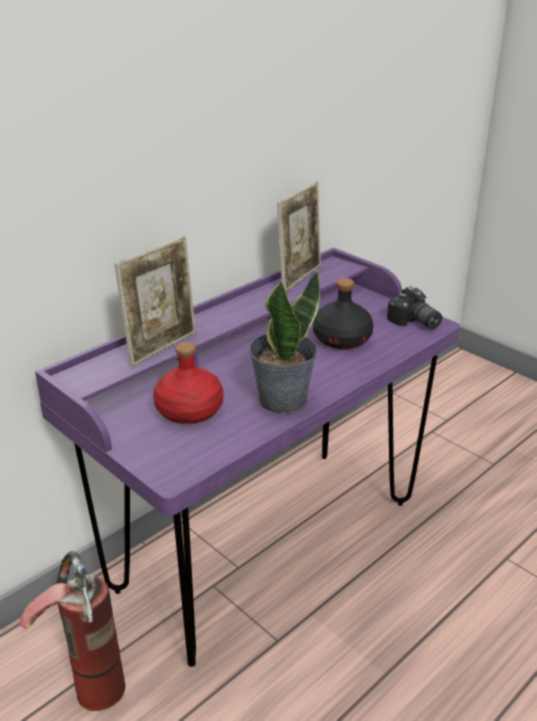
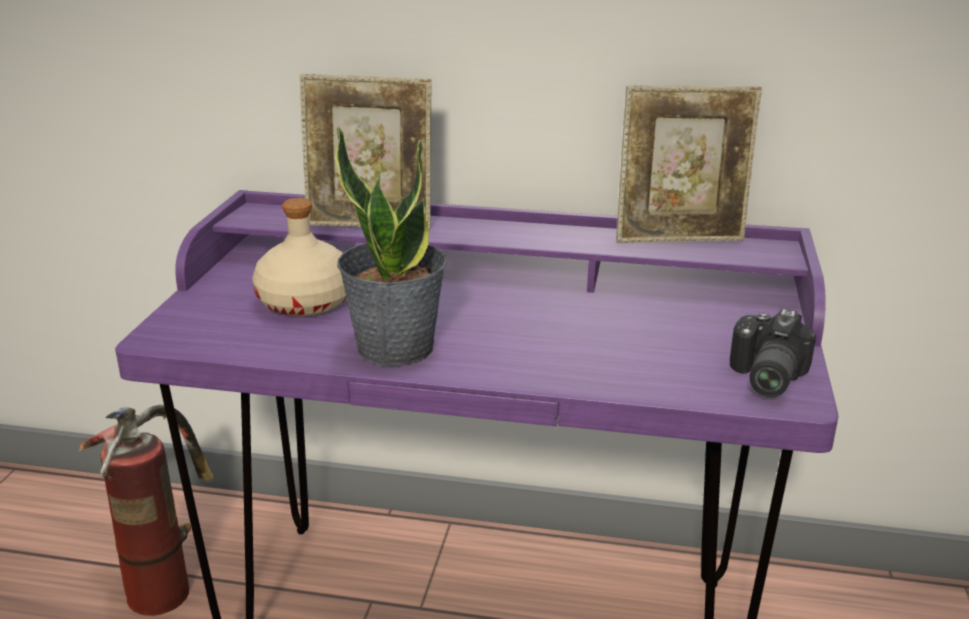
camera: 55 degrees right, 5 degrees down
red bottle [153,342,223,424] -> beige bottle [252,198,347,317]
black bottle [313,278,373,349] -> none

